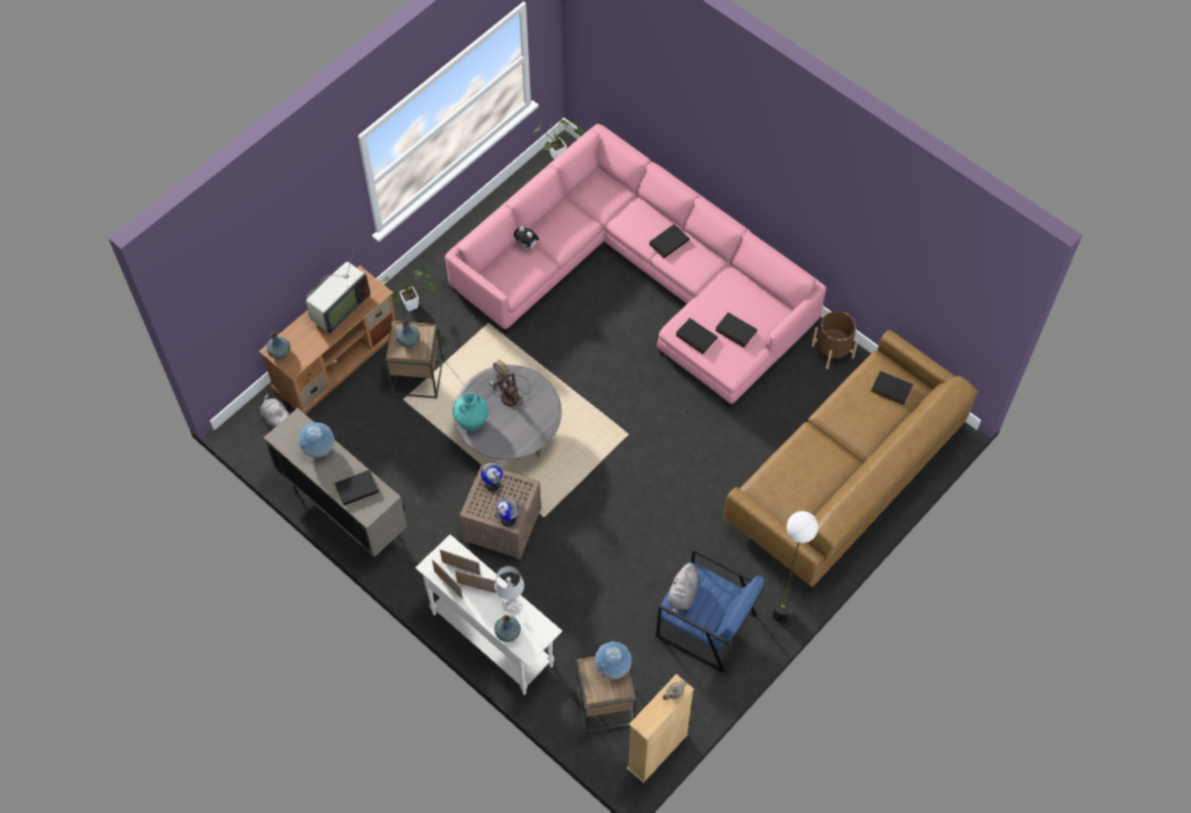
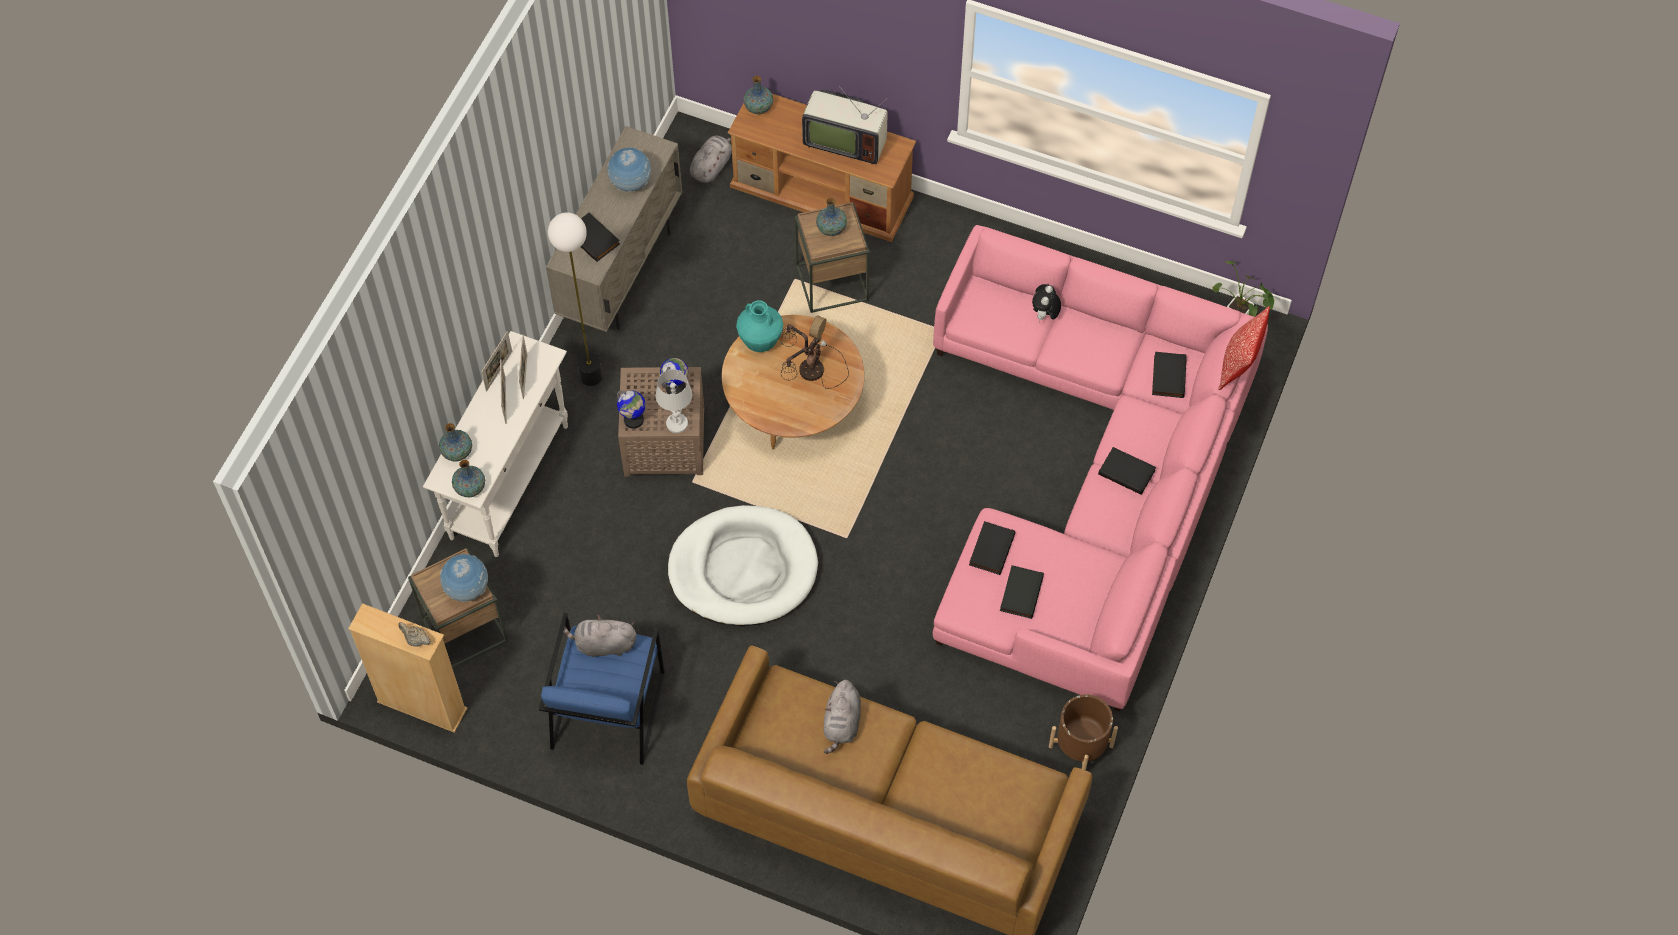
camera: 70 degrees right, 0 degrees up
potted plant [381,268,435,312] -> none
grey coffee table [454,365,562,460] -> brown coffee table [722,315,864,450]
white table lamp [494,566,524,612] -> white table lamp moved to [656,369,692,433]
floor lamp [772,511,818,622] -> floor lamp moved to [548,212,603,386]
black book [871,371,913,405] -> black book moved to [1152,352,1187,398]
none -> vase [452,460,485,497]
none -> white dog bed [668,505,818,626]
none -> grey plush toy [824,680,861,754]
none -> pillow [1218,306,1270,390]

